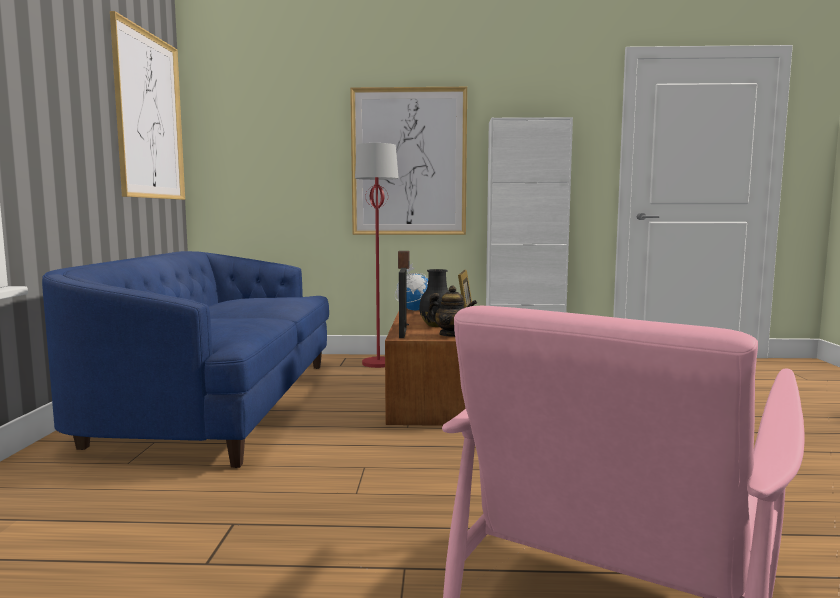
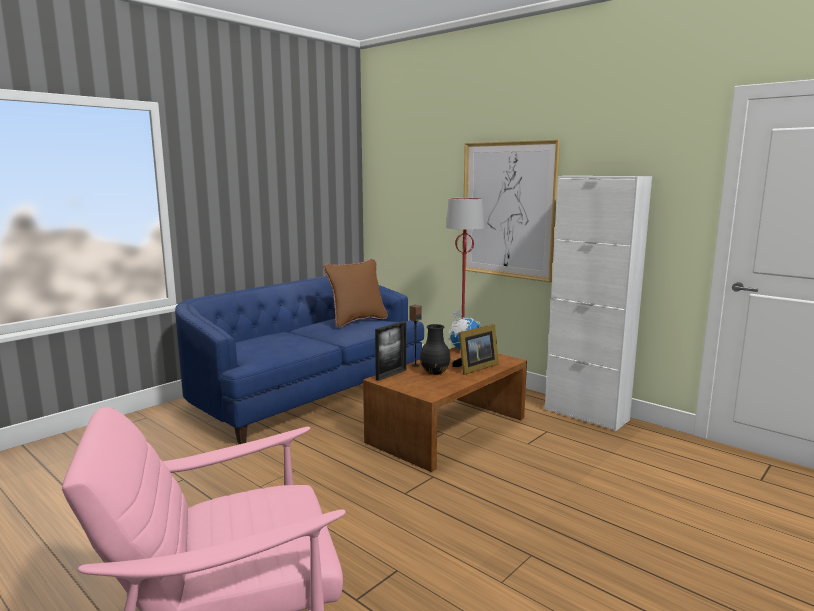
camera: 40 degrees right, 5 degrees up
picture [110,11,185,200] -> none
teapot [427,286,477,337] -> none
none -> brown pillow [323,259,388,328]

